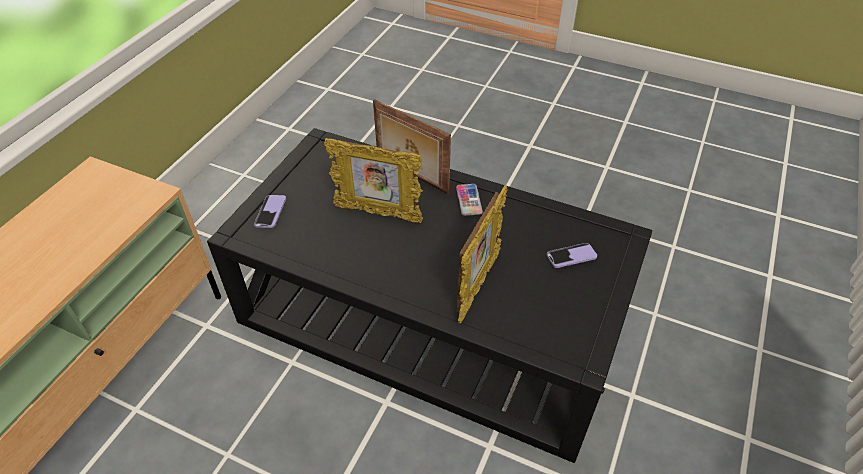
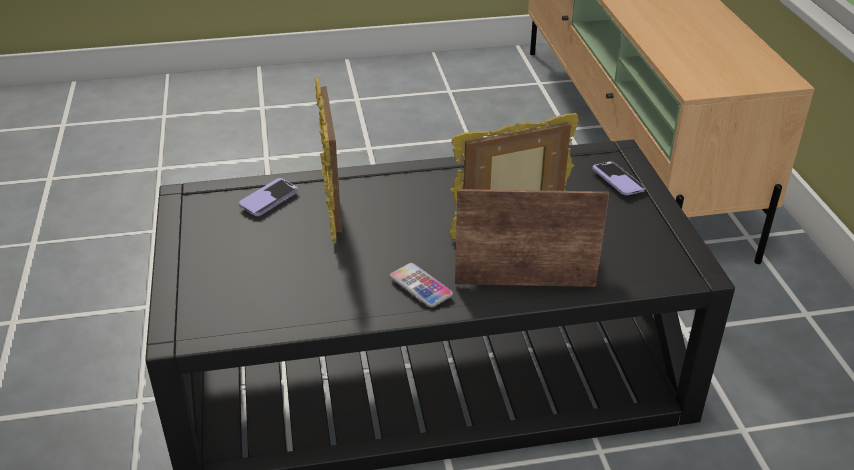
camera: 145 degrees right, 10 degrees down
phone [547,243,597,268] -> phone moved to [239,178,298,216]

